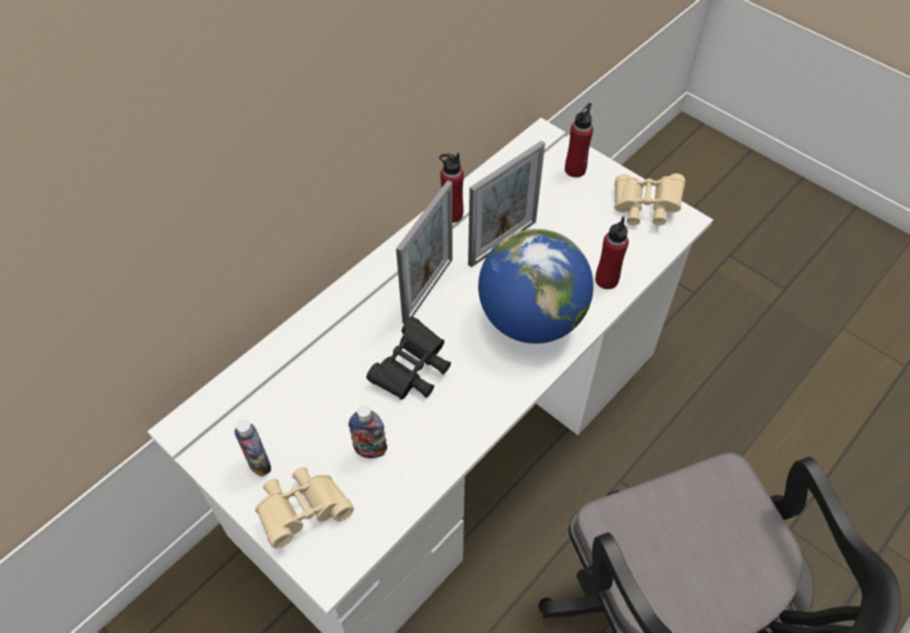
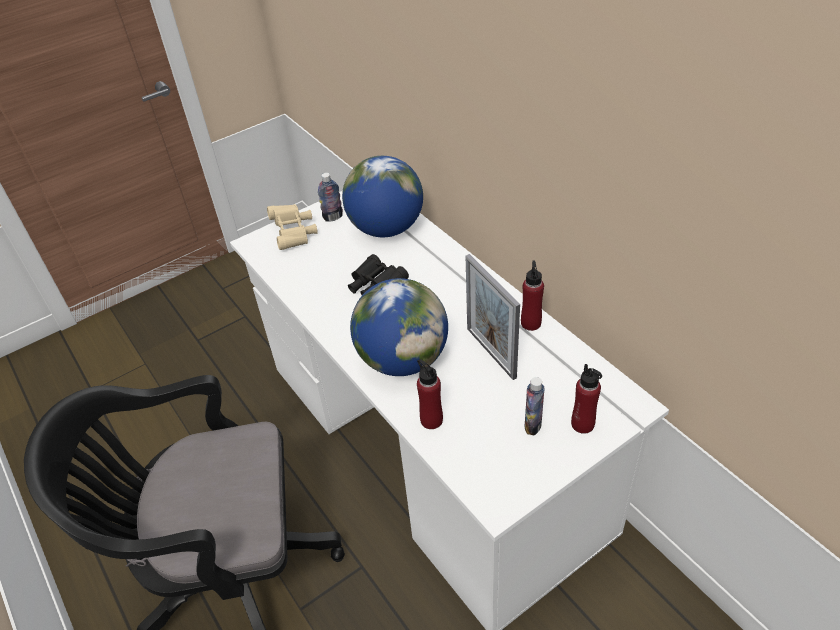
camera: 105 degrees right, 10 degrees down
bottle [348,405,387,458] -> bottle moved to [525,377,545,435]
picture frame [396,180,453,324] -> none
beige binoculars [614,174,685,225] -> none
none -> globe [342,156,423,237]

